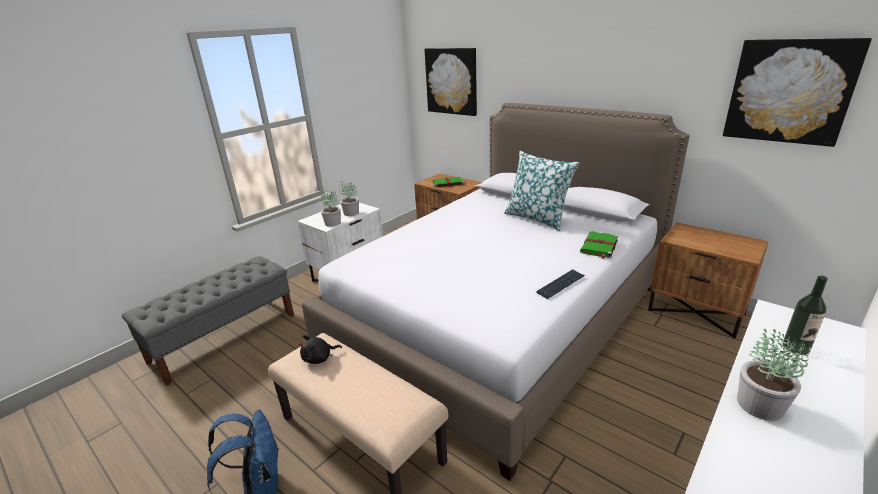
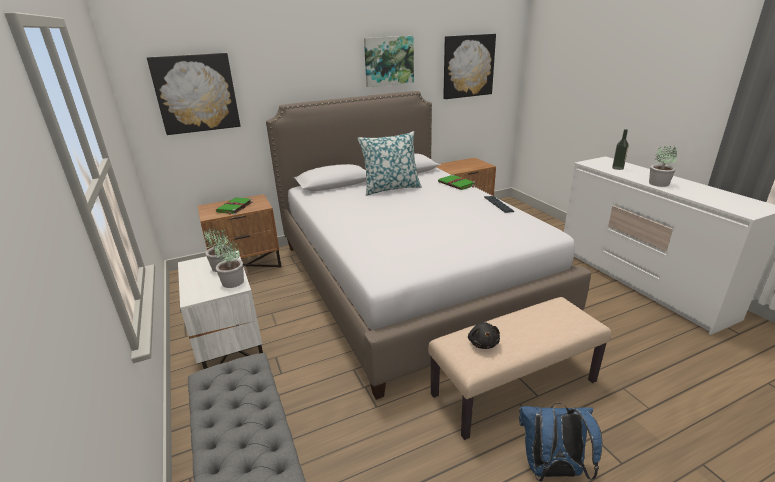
camera: 65 degrees left, 0 degrees up
none -> picture [364,36,414,87]

